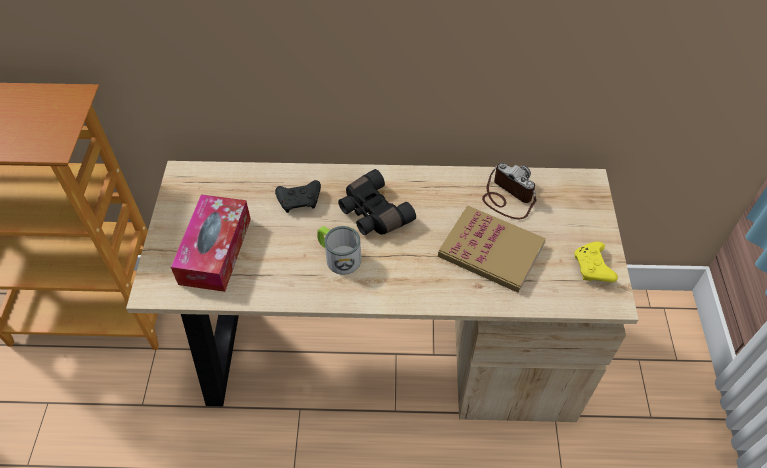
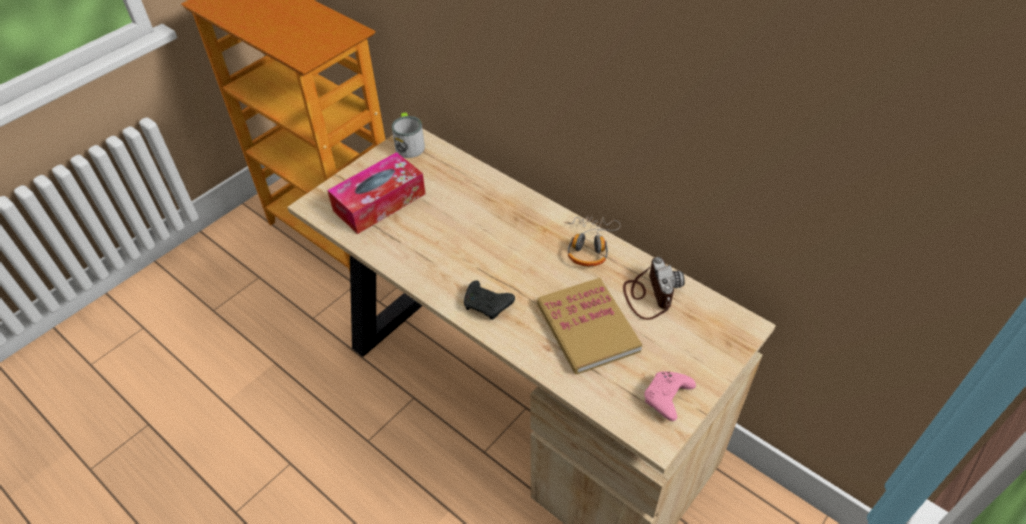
camera: 40 degrees right, 5 degrees down
black game controller [275,180,321,213] -> black game controller moved to [464,281,515,320]
mug [317,226,361,275] -> mug moved to [392,112,425,158]
black binoculars [338,169,416,235] -> none
yellow game controller [574,242,618,282] -> pink game controller [645,371,696,421]
none -> headphones [564,216,621,266]

